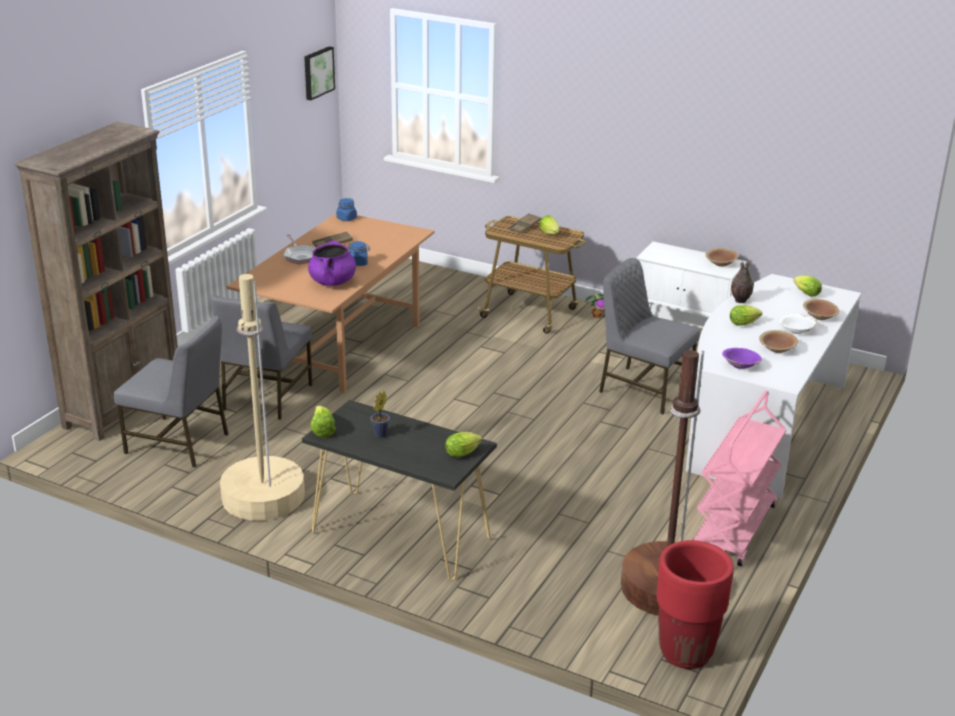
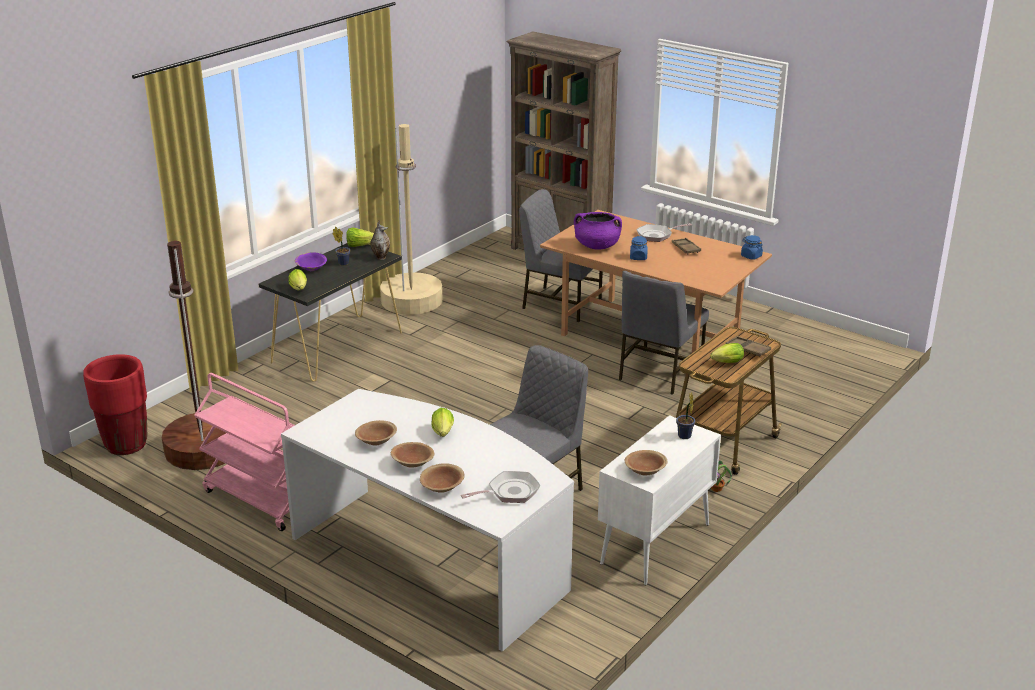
camera: 100 degrees right, 0 degrees up
grey chair [114,316,228,467] -> grey chair moved to [619,271,709,395]
picture [304,46,335,100] -> none
purple bowl [722,348,762,369] -> purple bowl moved to [295,252,327,271]
vase [731,261,754,303] -> vase moved to [371,220,390,260]
white bowl [780,314,818,334] -> brown bowl [391,442,434,468]
lettuce [793,275,822,296] -> frying pan [461,471,541,503]
none -> potted plant [676,392,695,439]

